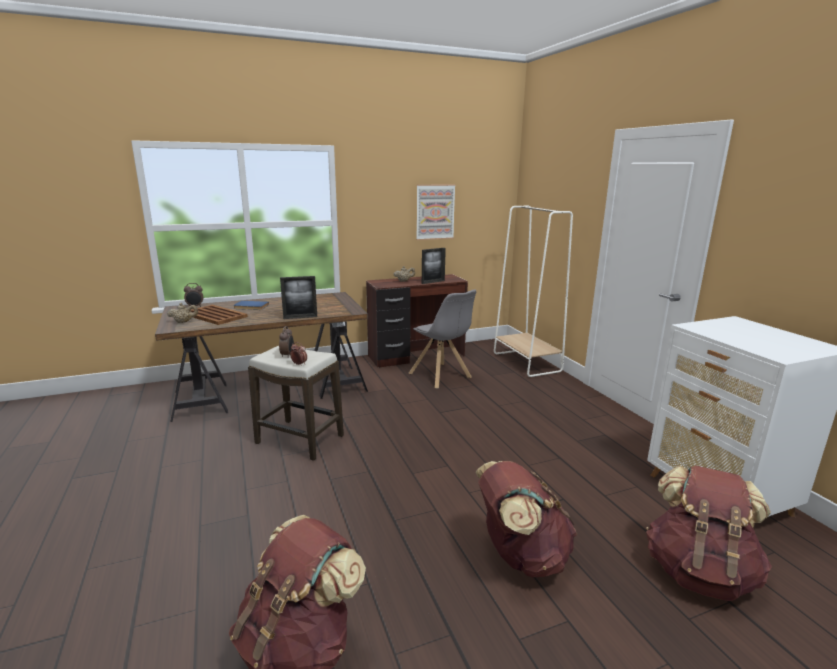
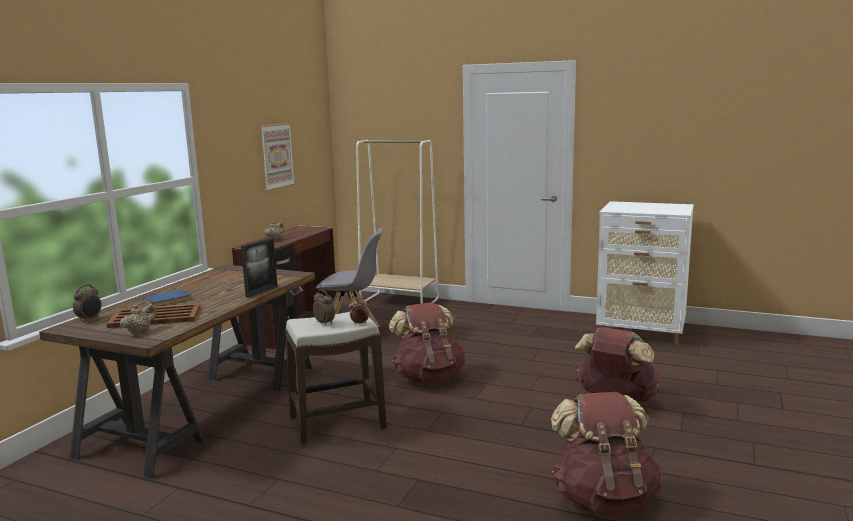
camera: 45 degrees left, 5 degrees down
picture frame [422,248,446,284] -> none
brown backpack [646,465,772,601] -> brown backpack moved to [389,302,465,383]

